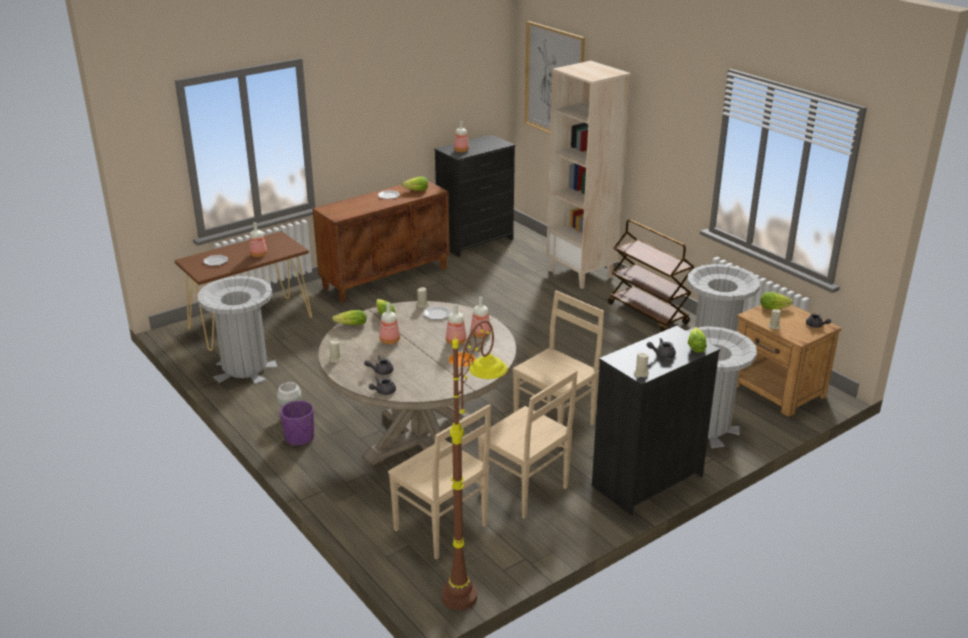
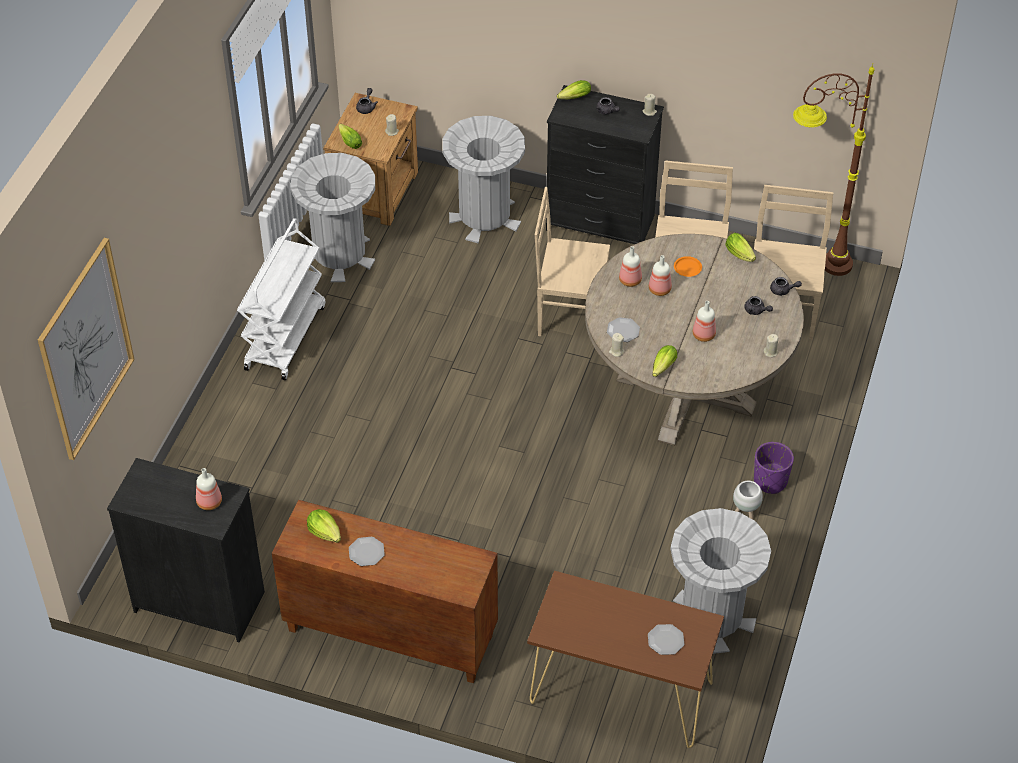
camera: 125 degrees left, 20 degrees up
bottle [250,222,267,257] -> none
lettuce [332,310,367,325] -> lettuce moved to [725,233,756,262]
beige bookcase [546,61,631,289] -> none
brown cart [608,219,694,332] -> white cart [237,218,325,380]

